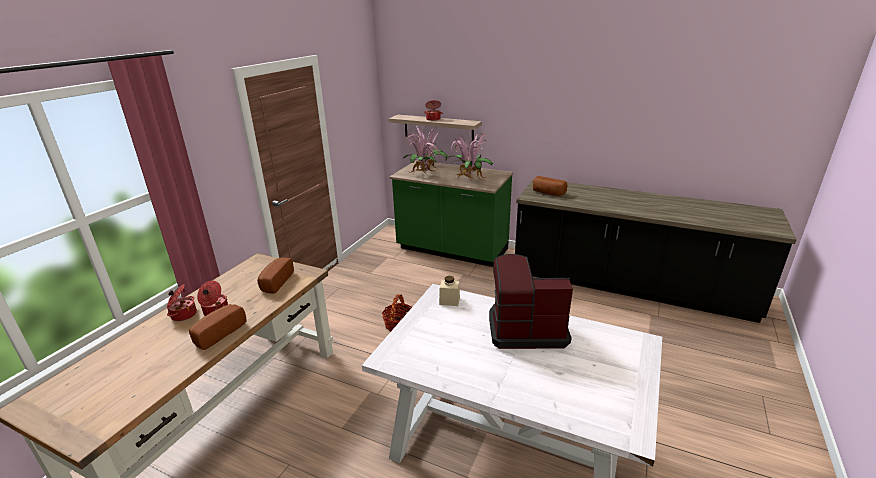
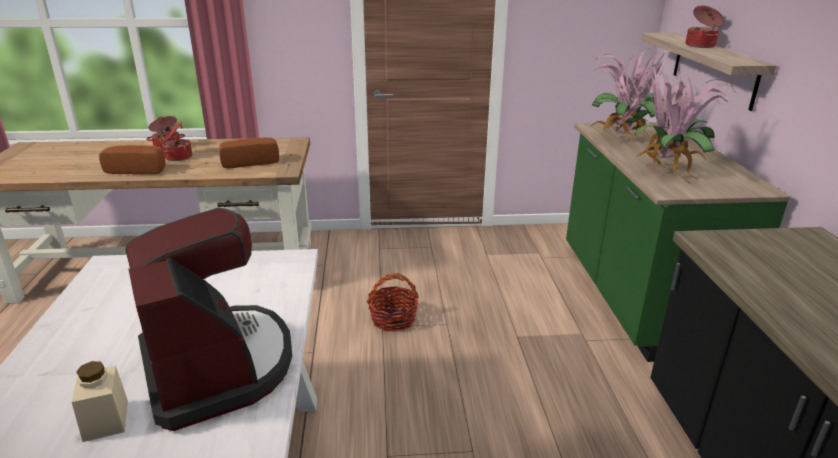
camera: 60 degrees right, 0 degrees up
beige jar [439,276,460,306] -> beige jar moved to [72,361,128,442]
bread [533,176,567,196] -> none

